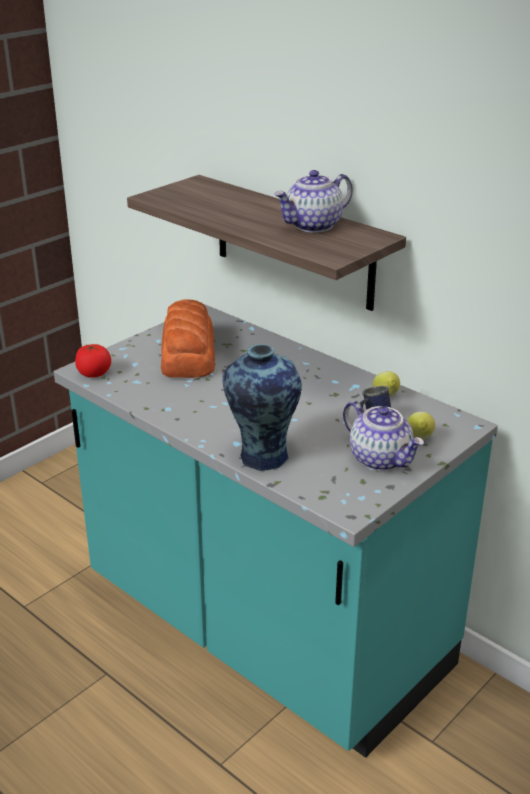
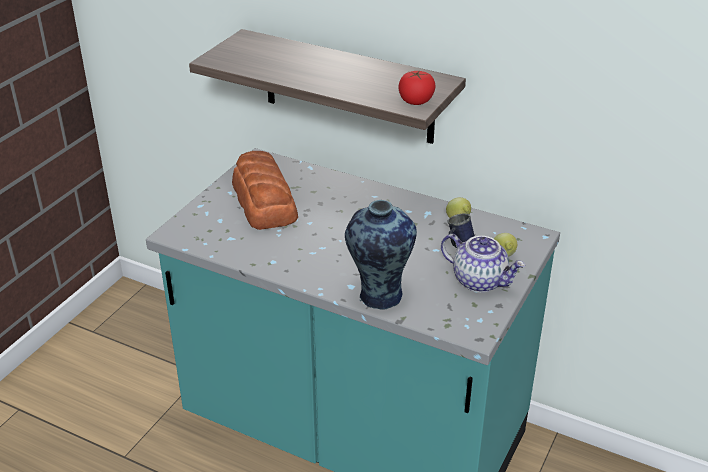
camera: 15 degrees left, 5 degrees up
tomato [75,344,111,378] -> tomato moved to [399,70,436,105]
teapot [274,170,353,233] -> none

